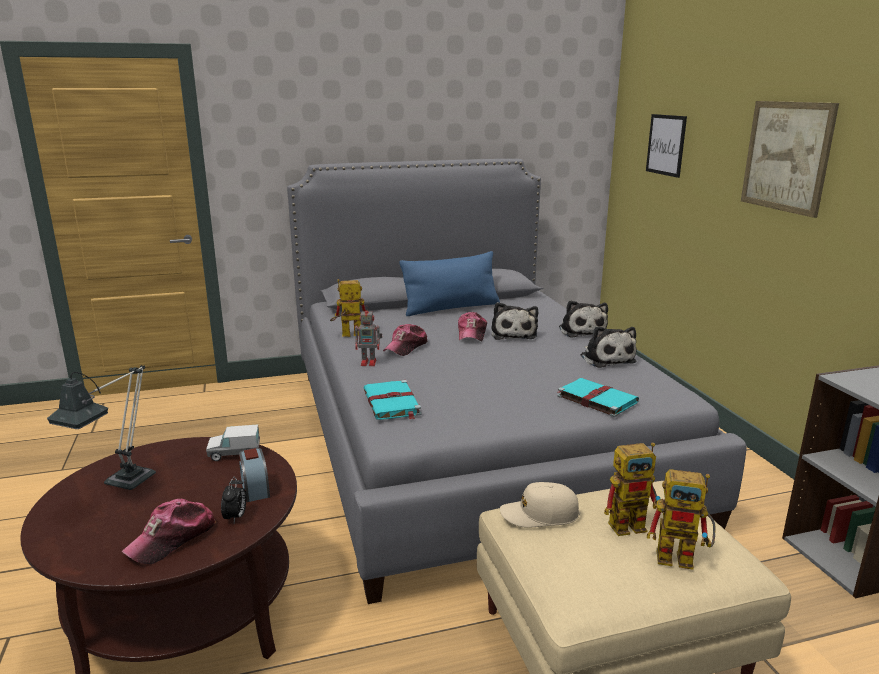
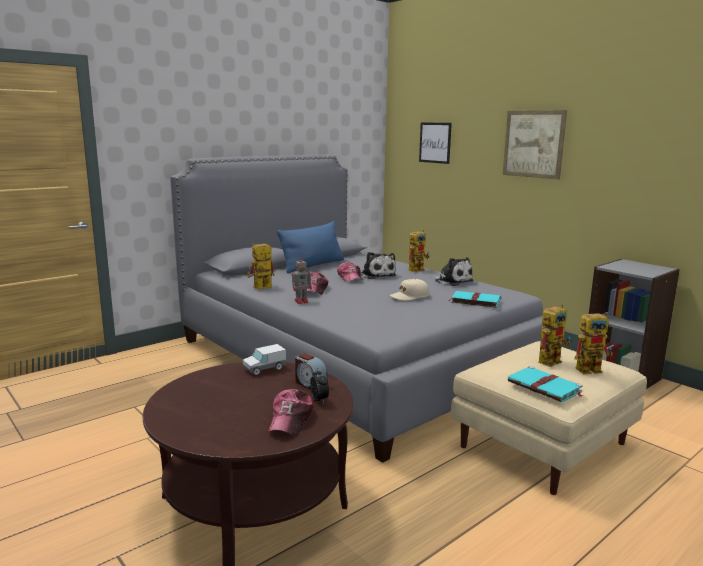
camera: 25 degrees left, 5 degrees down
table lamp [47,365,156,490] -> none
turquoise book [364,380,422,420] -> turquoise book moved to [508,366,583,402]
beige cap [500,482,580,528] -> beige cap moved to [390,279,429,301]
plush toy [559,300,608,338] -> toy robot [409,229,430,272]

